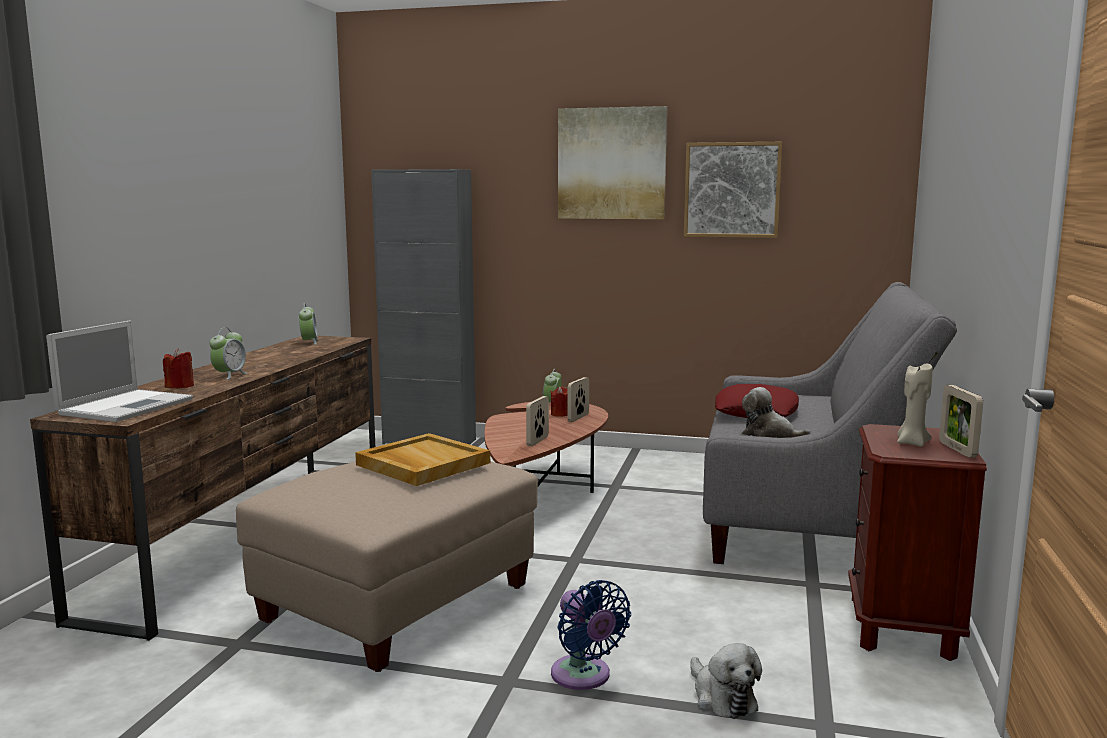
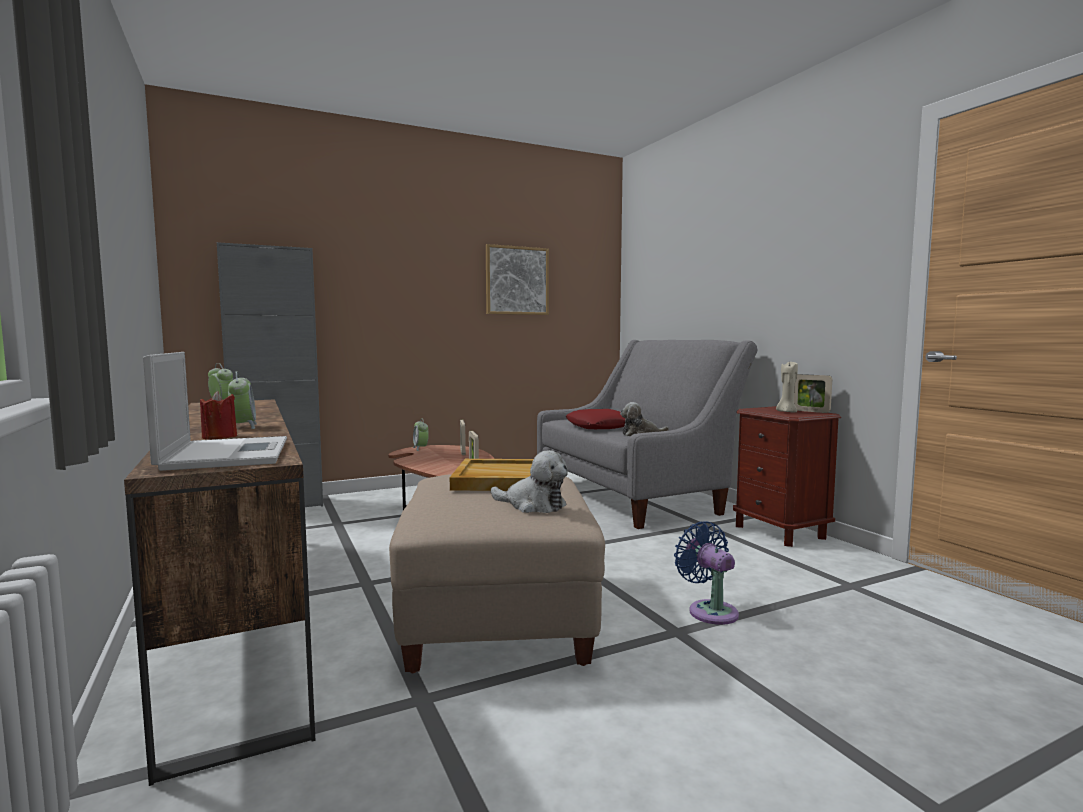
camera: 40 degrees left, 5 degrees down
red candle [551,386,568,417] -> none
blue fan [551,580,631,690] -> blue fan turned 135 degrees counterclockwise [674,521,739,625]
picture [558,106,667,219] -> none
plush toy [690,643,762,719] -> plush toy moved to [491,450,568,513]

